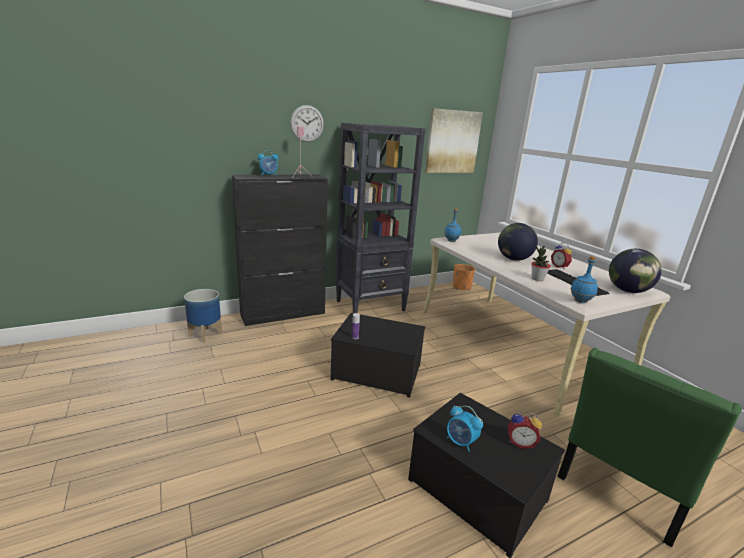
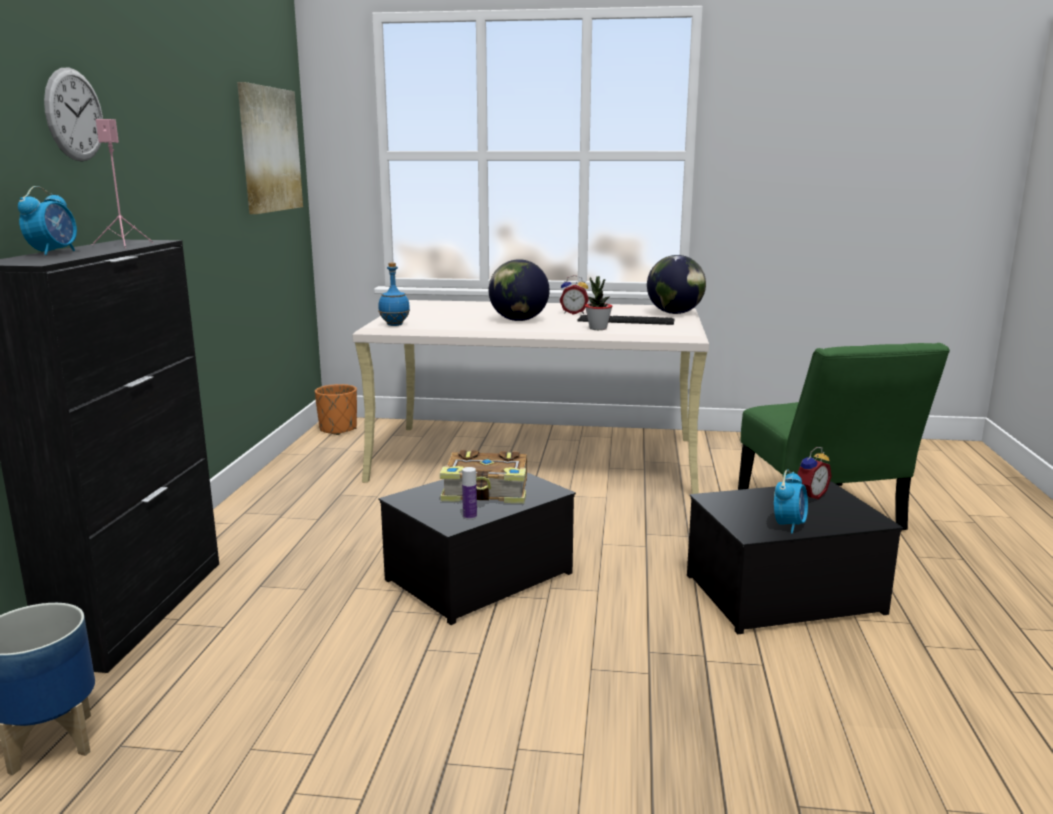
camera: 55 degrees left, 5 degrees down
black bookcase [336,123,426,313] -> none
alarm clock [447,405,483,452] -> alarm clock turned 45 degrees counterclockwise [774,469,808,534]
blue bottle [571,256,598,303] -> none
none -> book [440,450,527,503]

